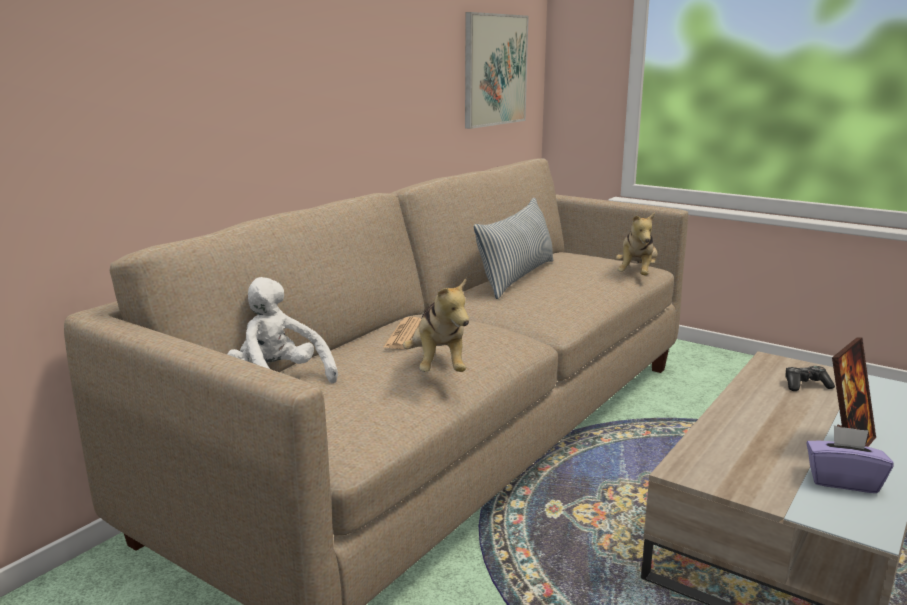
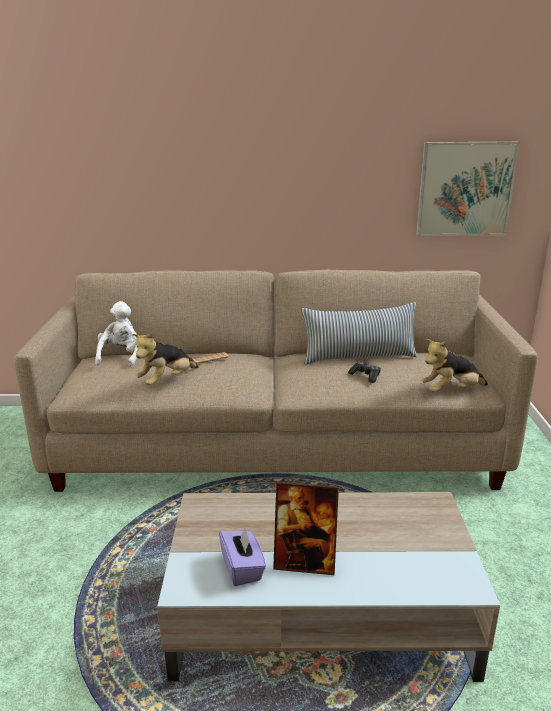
camera: 55 degrees right, 5 degrees up
game controller [785,366,835,391] -> game controller moved to [348,361,381,383]

